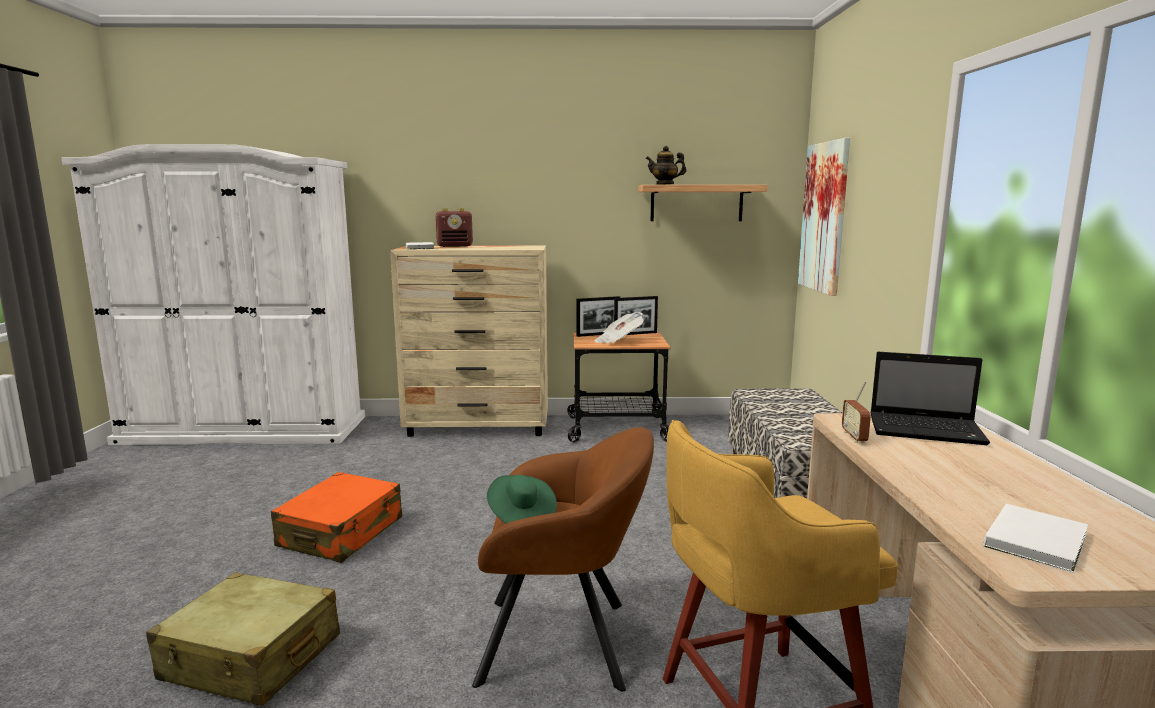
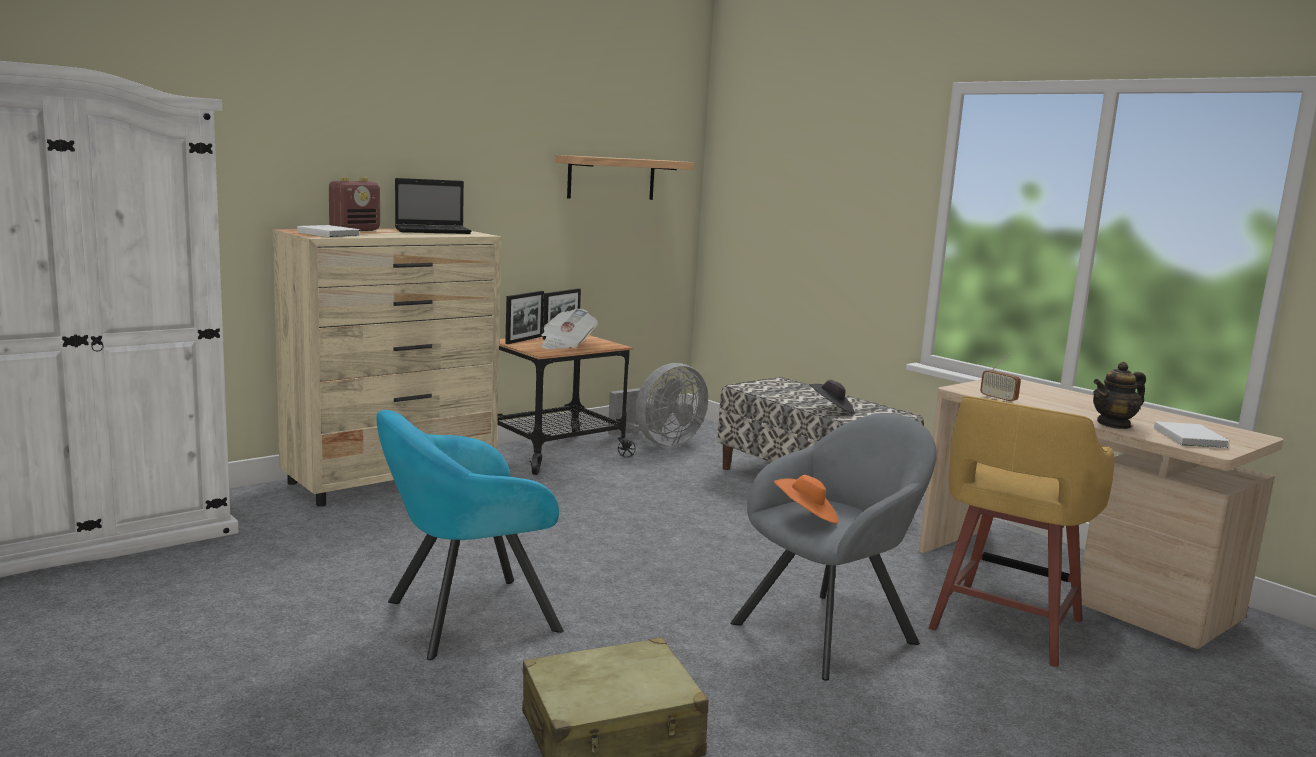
camera: 40 degrees left, 0 degrees up
orange suitcase [271,472,402,563] -> turquoise armchair [376,410,564,660]
brown armchair [472,427,654,692] -> grey armchair [730,413,937,681]
green hat [487,475,557,524] -> orange hat [774,475,839,524]
teapot [646,146,687,185] -> teapot moved to [1093,362,1146,429]
picture [798,138,850,296] -> none
laptop [870,352,990,445] -> laptop moved to [395,178,471,234]
none -> grey fan [608,363,708,446]
none -> black hat [809,380,854,413]

